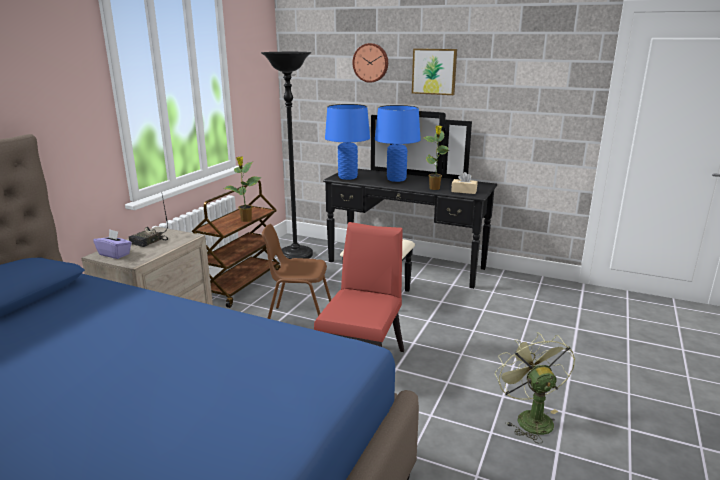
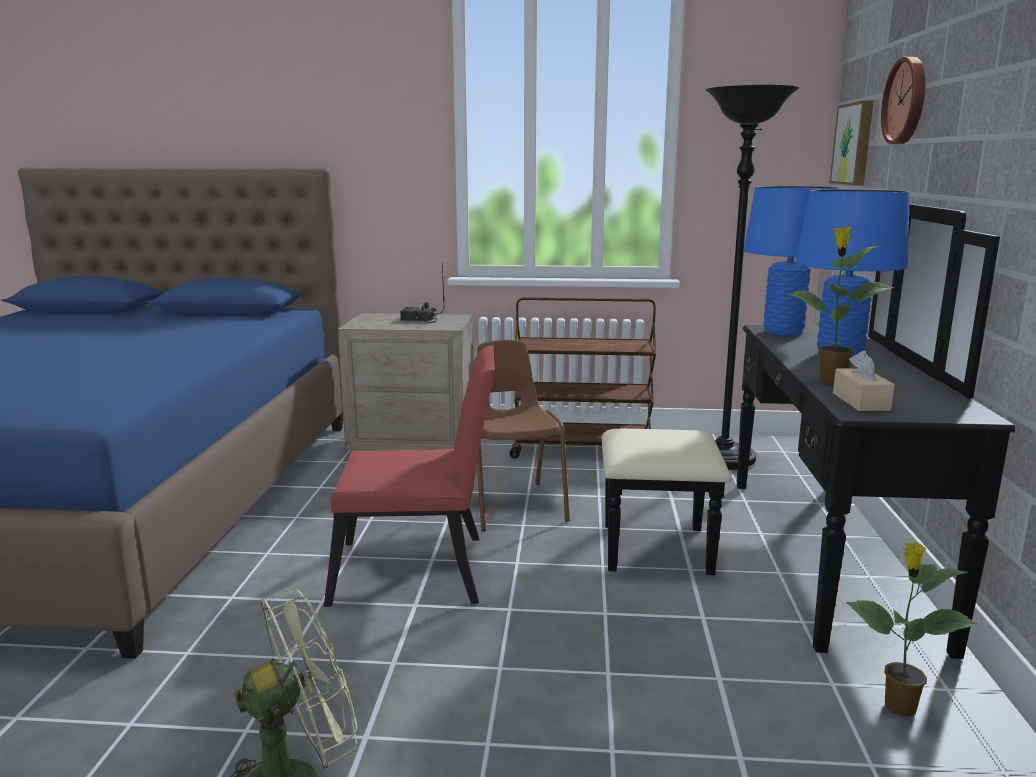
camera: 70 degrees right, 5 degrees down
purple tissue box [93,229,132,259] -> none
potted plant [224,156,261,222] -> potted plant moved to [846,542,979,717]
picture [412,49,457,95] -> picture moved to [830,100,874,185]

